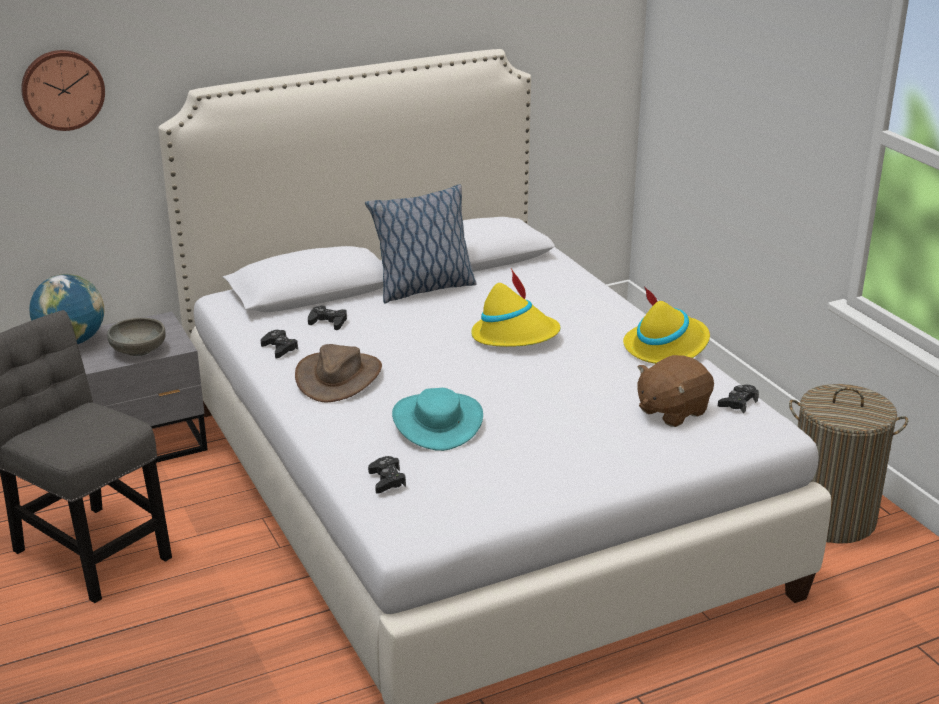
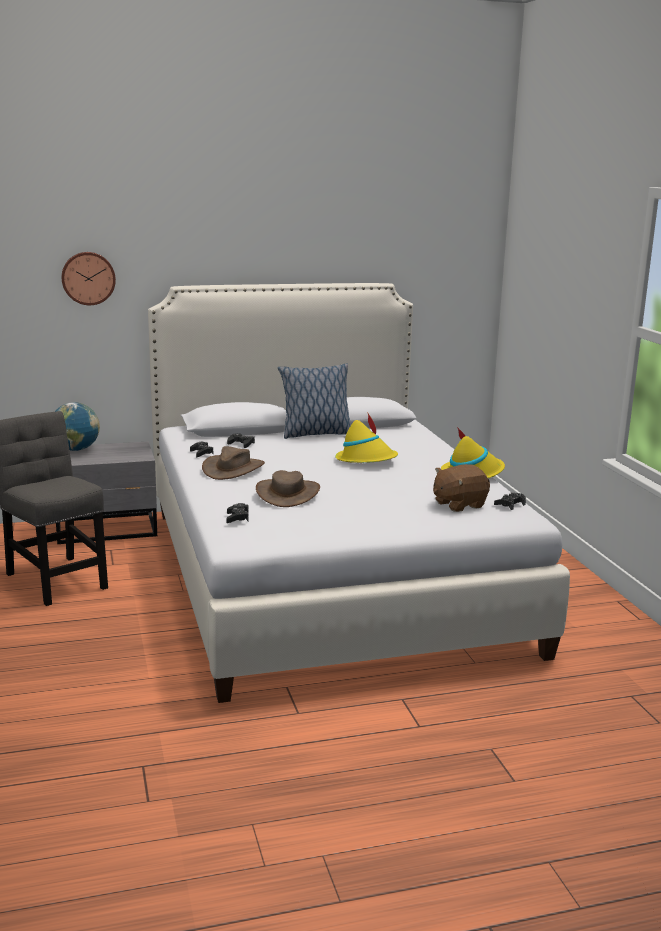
camera: 10 degrees right, 10 degrees down
grey bowl [107,318,165,356] -> none
turquoise hat [392,388,483,451] -> brown hat [256,470,320,507]
laundry basket [789,384,908,544] -> none

